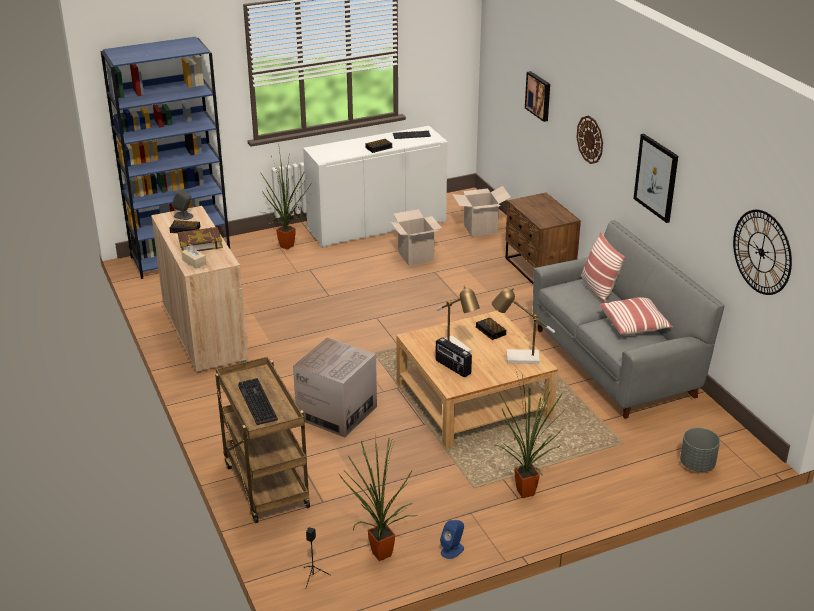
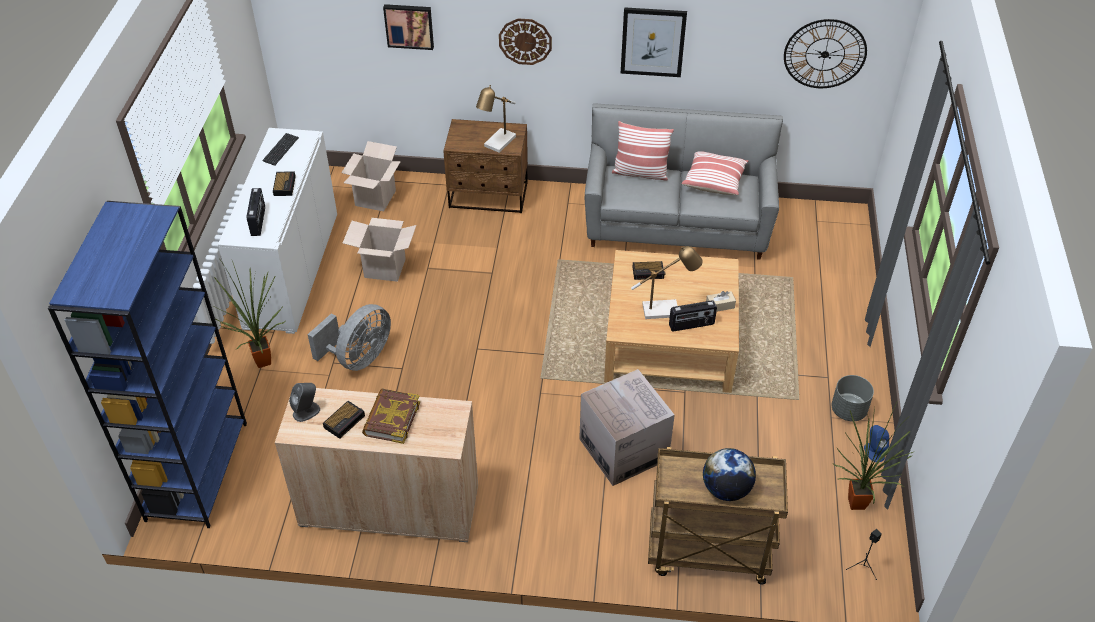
camera: 60 degrees left, 15 degrees up
beige tissue box [182,245,206,269] -> beige tissue box moved to [706,291,736,312]
keyboard [238,378,278,425] -> globe [703,448,756,501]
table lamp [492,288,555,364] -> table lamp moved to [476,85,516,153]
potted plant [494,372,563,498] -> none
grey planter [680,428,720,472] -> grey planter moved to [831,375,874,421]
none -> radio [246,188,265,236]
none -> grey fan [308,304,391,371]

